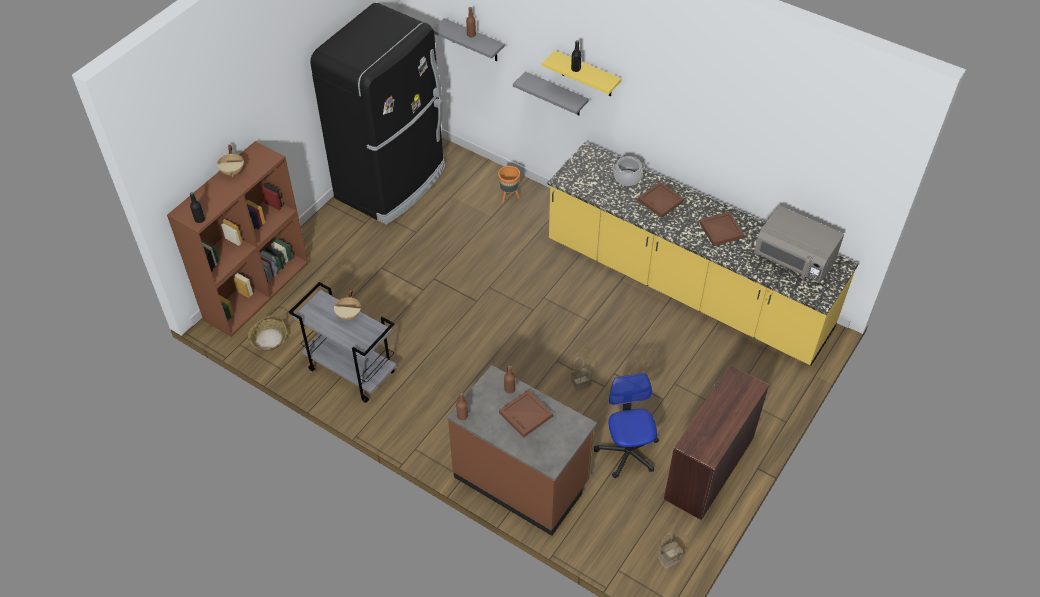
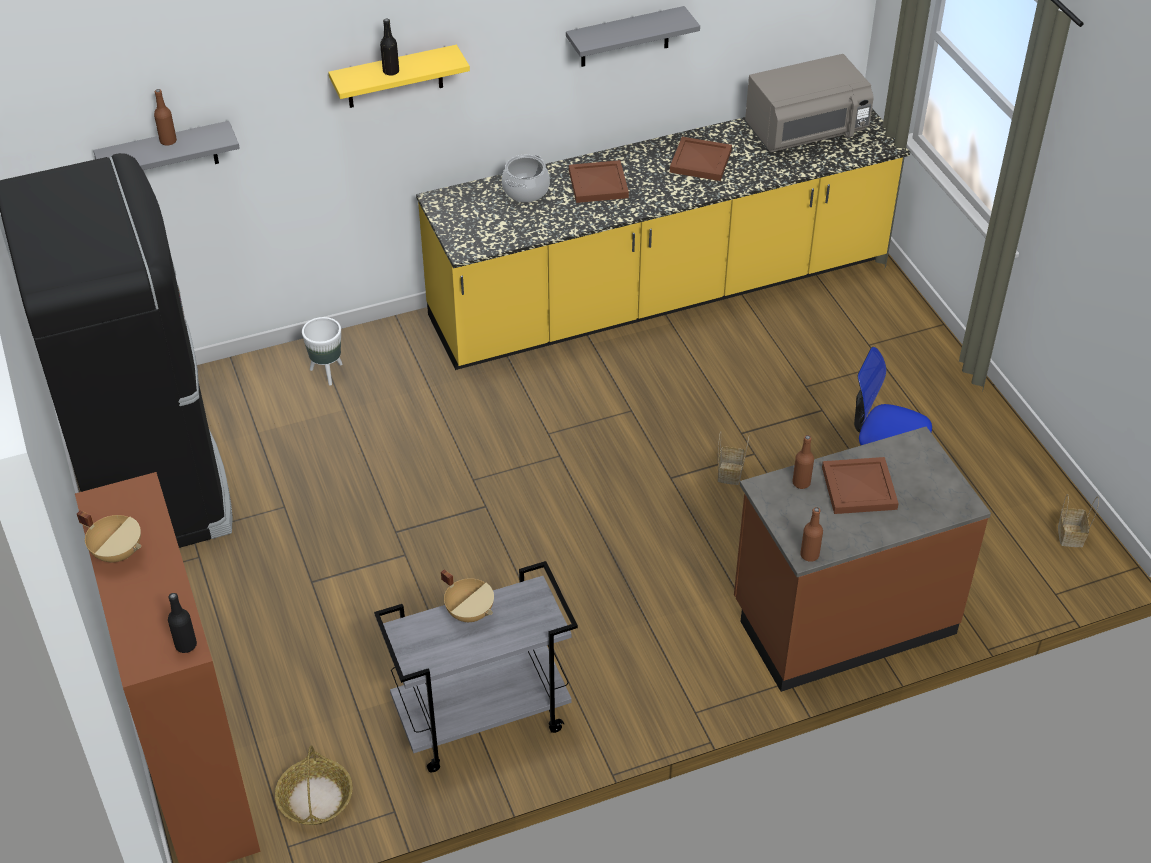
camera: 55 degrees left, 5 degrees down
orange planter [498,166,520,203] -> white planter [302,317,343,385]
grey shelf [513,71,589,115] -> grey shelf moved to [566,6,700,67]
brown desk [664,365,769,520] -> none

